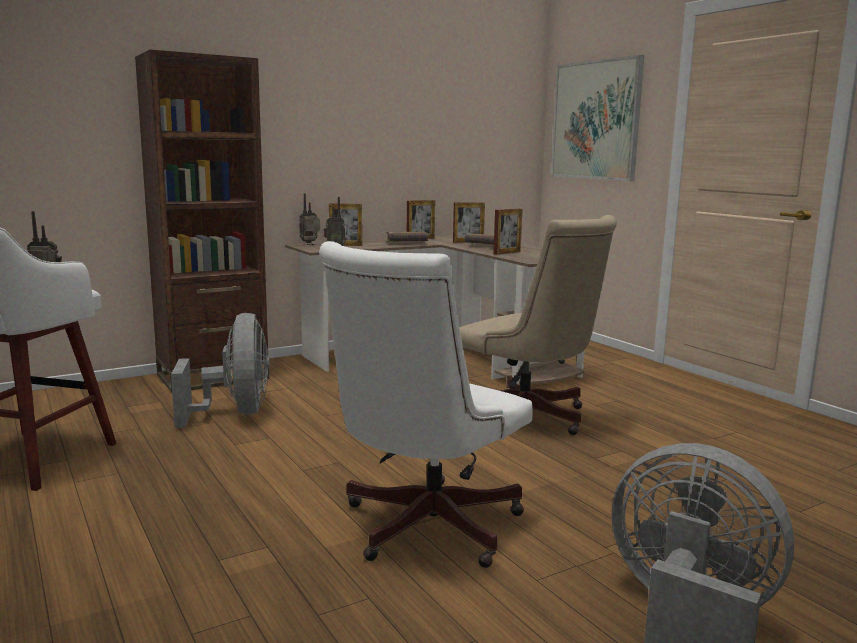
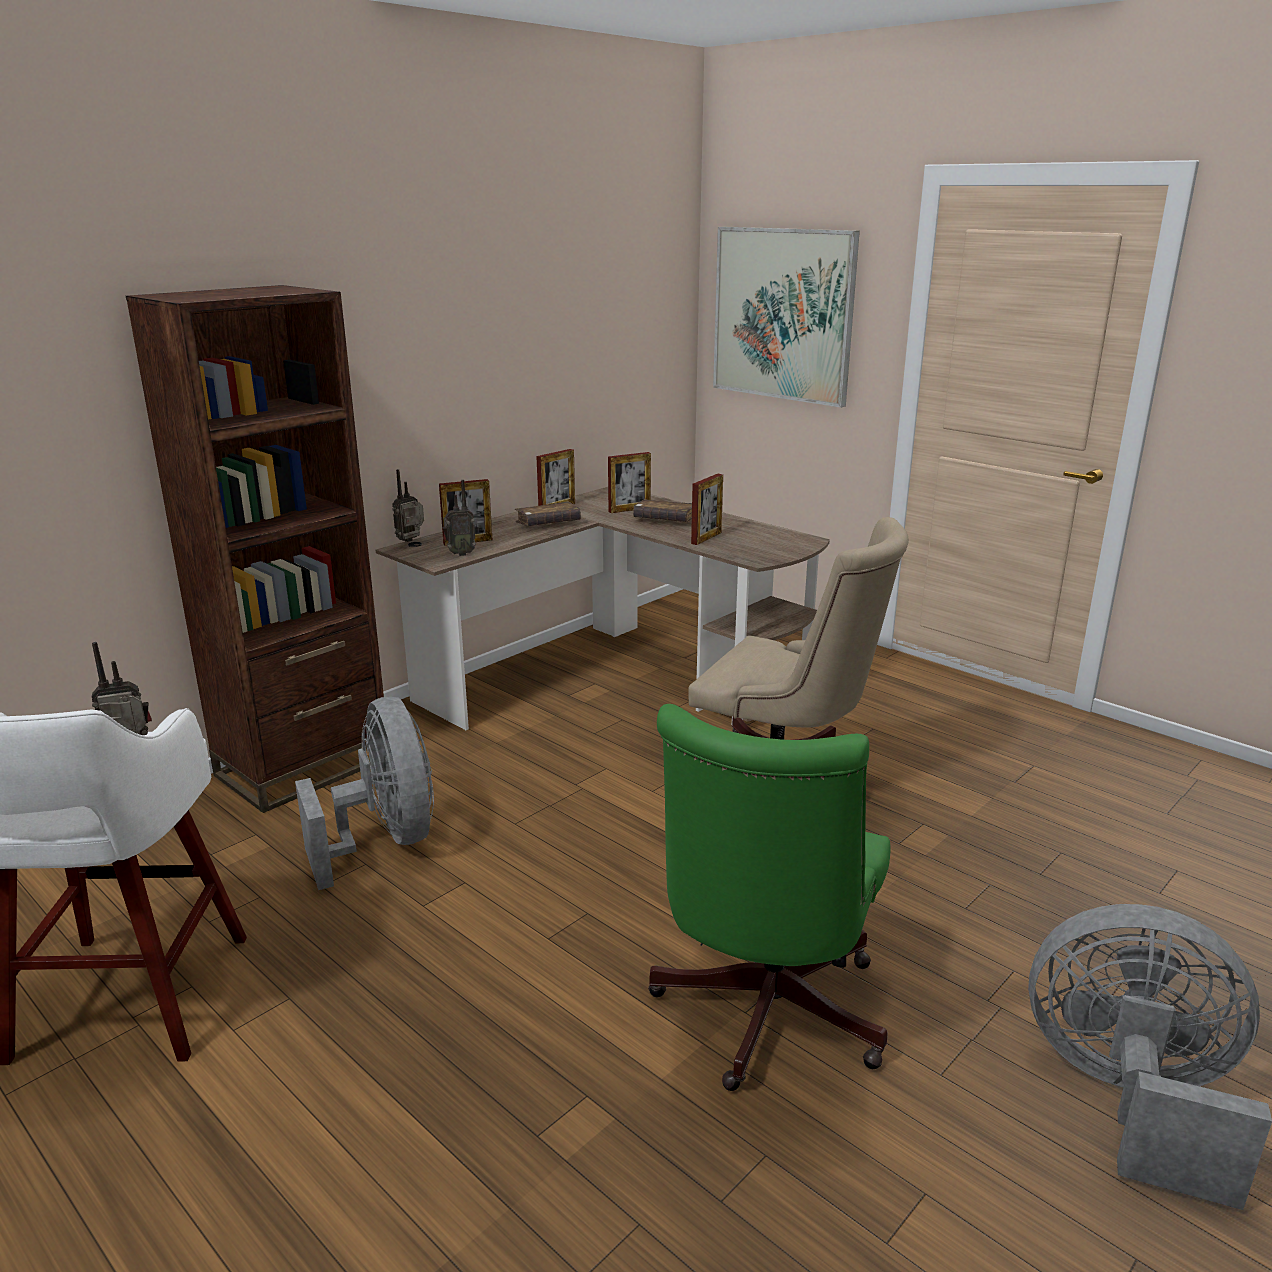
camera: 15 degrees left, 10 degrees up
white office chair [319,241,533,568] -> green office chair [648,704,891,1091]

